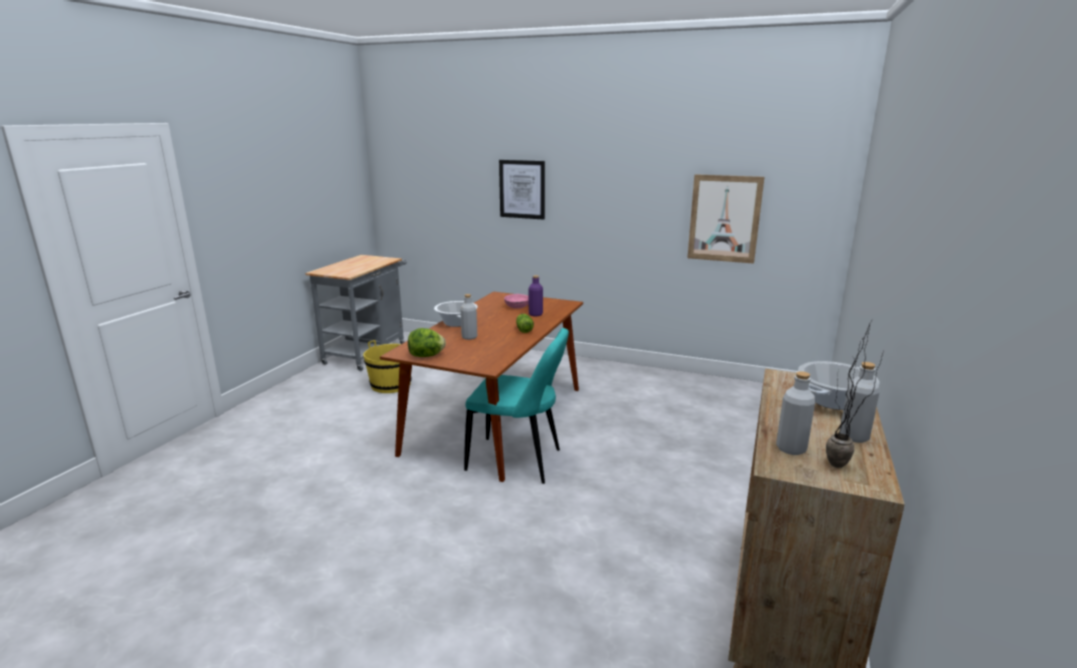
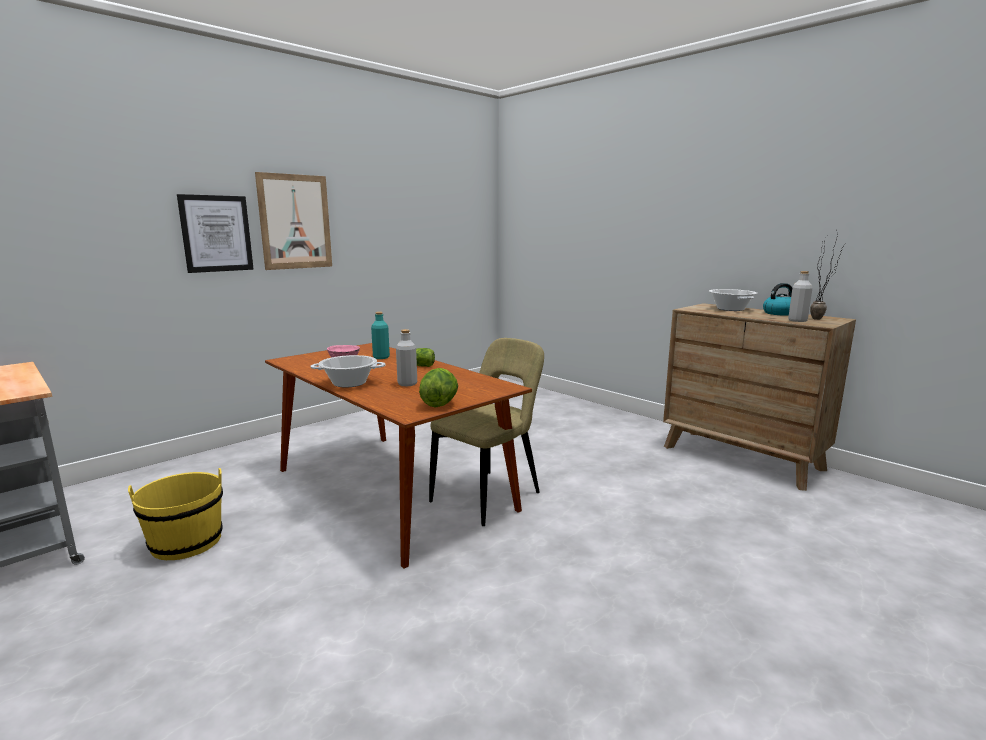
camera: 65 degrees left, 5 degrees down
turquoise chair [464,328,569,484] -> beige chair [429,338,544,526]
purple bottle [529,275,543,316] -> turquoise bottle [371,312,390,359]
picture [687,174,764,264] -> picture moved to [255,172,332,270]
grey bottle [839,362,880,443] -> kettle [763,283,792,316]

